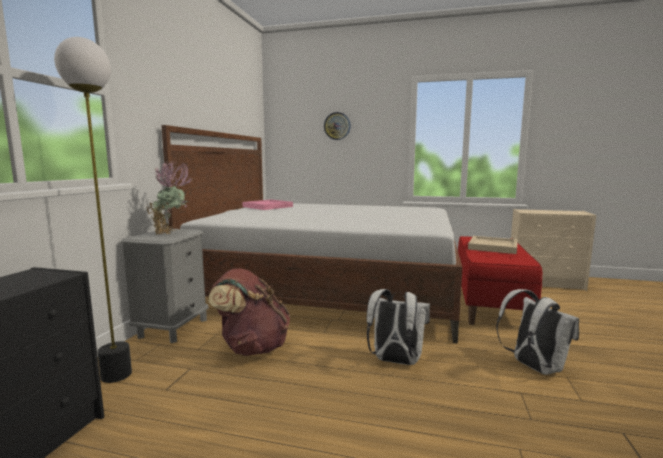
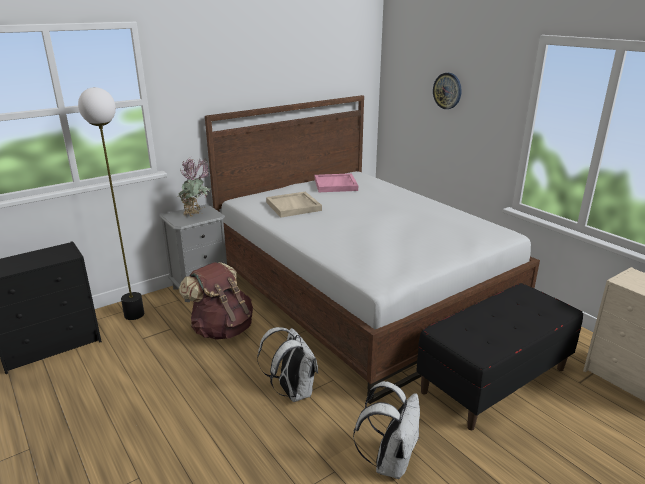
camera: 40 degrees right, 15 degrees up
red bench [458,236,542,325] -> black bench [416,283,583,430]
beige tray [468,236,518,254] -> beige tray moved to [266,191,322,217]

